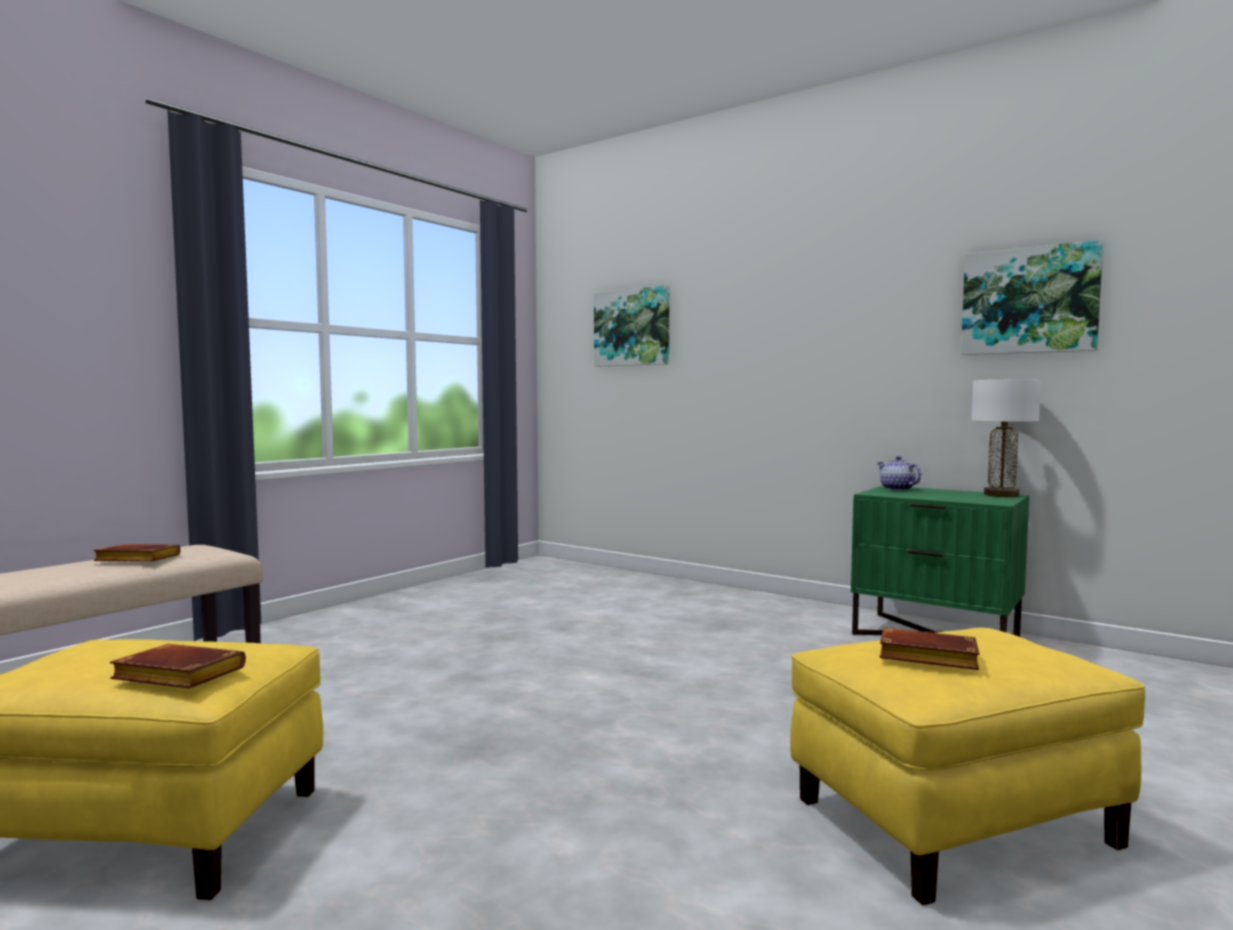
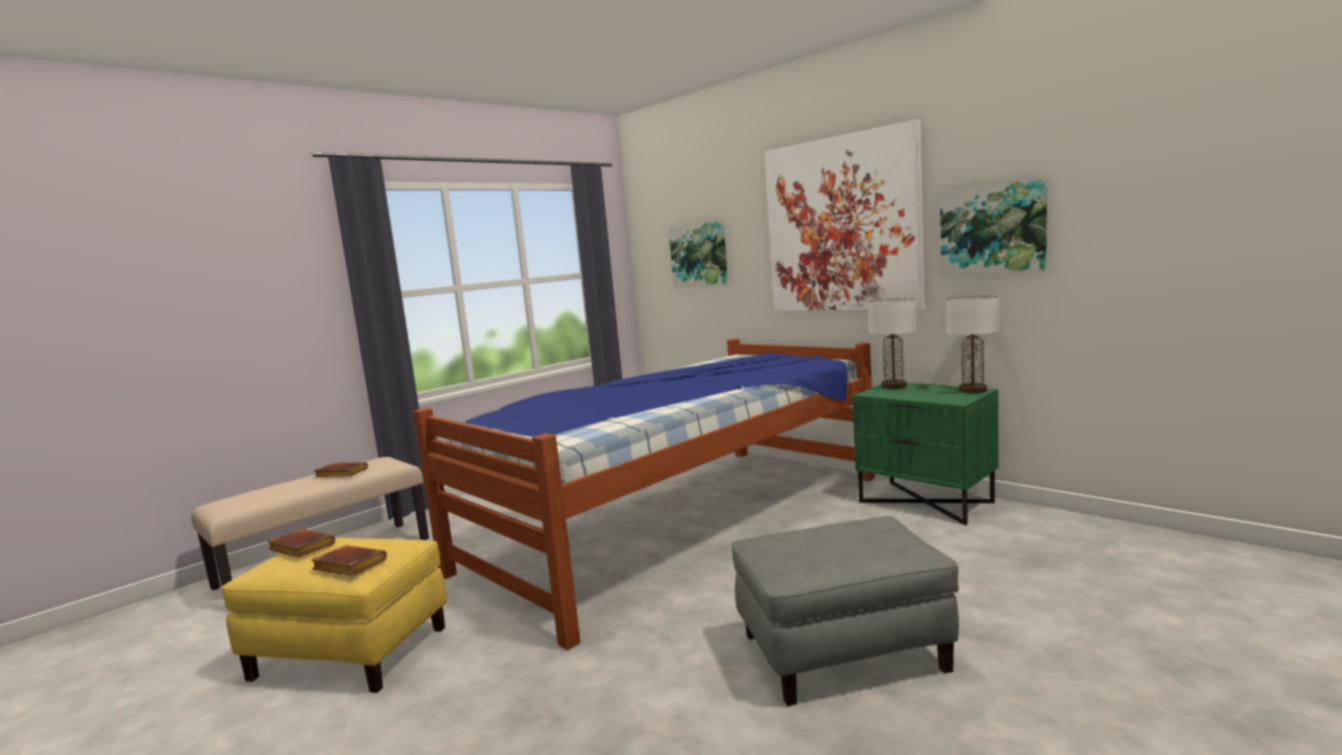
camera: 10 degrees right, 5 degrees up
yellow ottoman [790,628,1145,905] -> grey ottoman [732,516,959,706]
teapot [878,456,921,491] -> table lamp [868,298,917,389]
brown book [879,628,980,670] -> brown book moved to [267,529,335,558]
none -> bed [413,339,875,650]
none -> picture [765,120,925,311]

